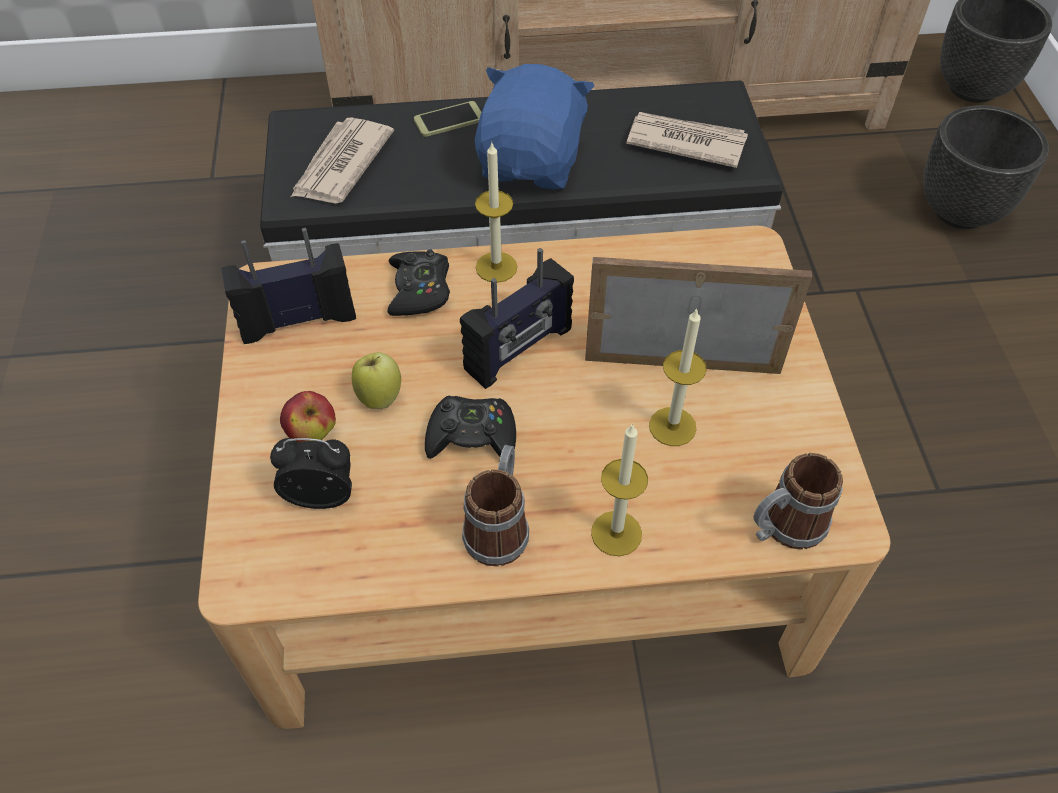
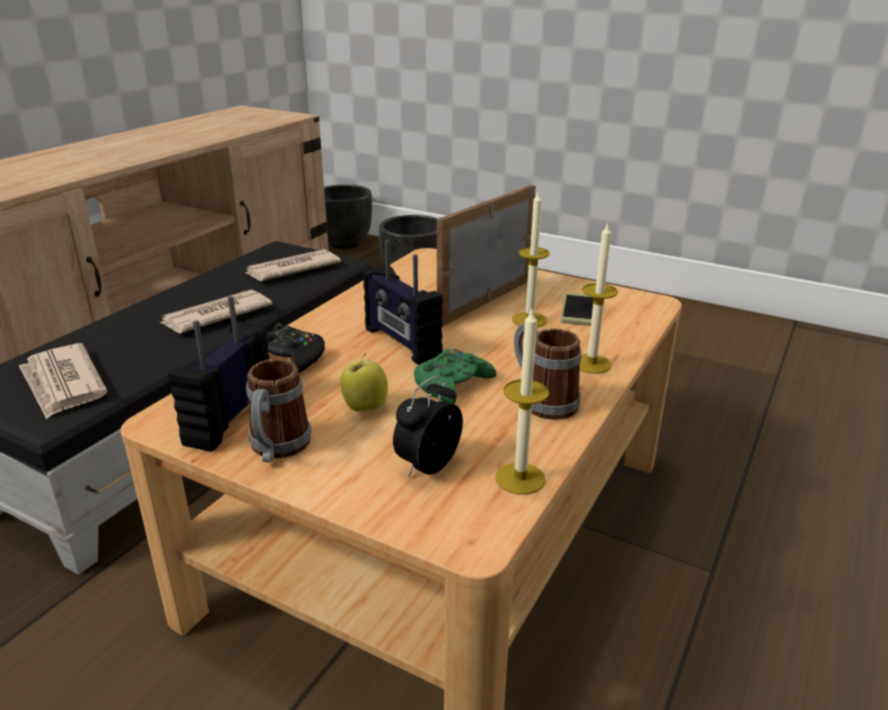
camera: 55 degrees left, 25 degrees down
apple [280,391,336,443] -> none
phone [414,101,481,137] -> phone moved to [560,293,594,326]
black game controller [425,395,516,459] -> green game controller [414,349,496,404]
radio [460,248,574,389] -> radio turned 150 degrees clockwise [363,240,443,365]
blue plush toy [475,64,595,189] -> newspaper [158,290,273,333]
candle [475,141,518,283] -> candle moved to [495,309,549,494]
mug [754,453,843,550] -> mug moved to [246,359,312,462]

